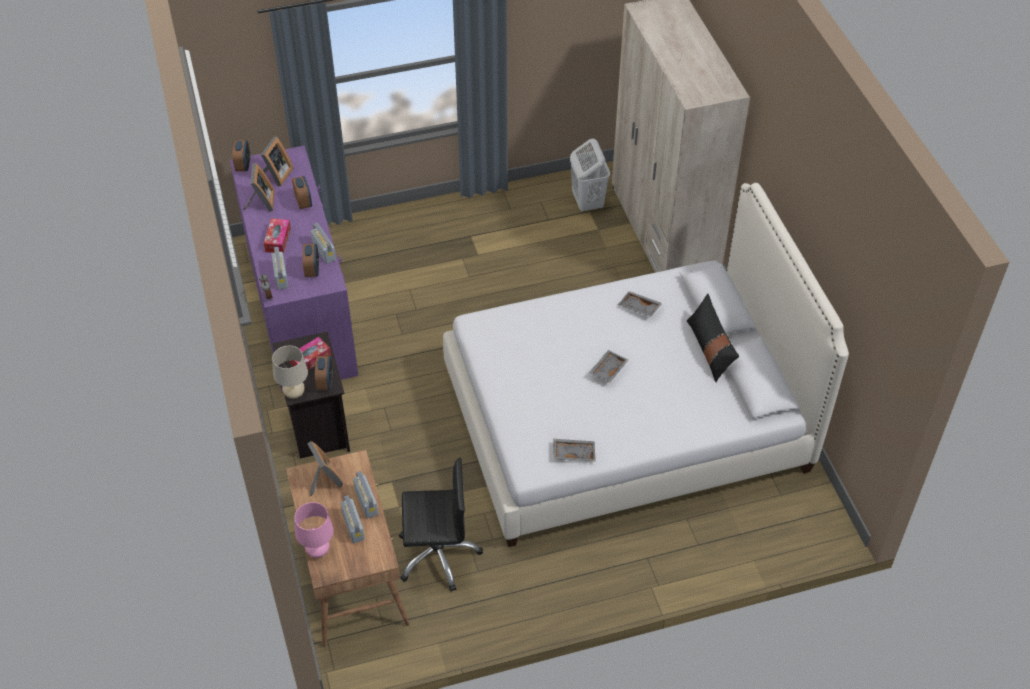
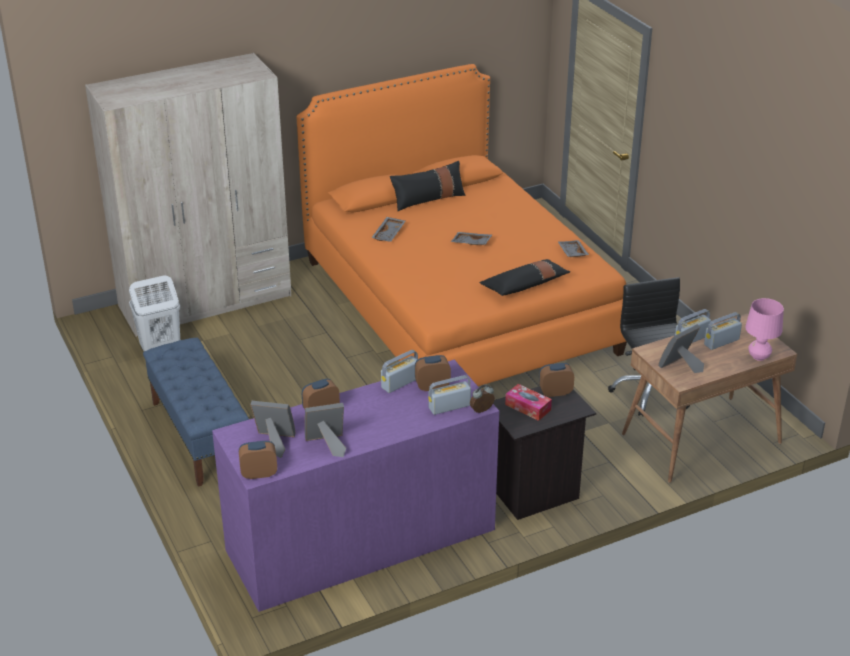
camera: 100 degrees left, 15 degrees down
tissue box [264,219,291,253] -> none
beige table lamp [272,346,308,399] -> none
white bed [443,183,849,547] -> orange bed [297,64,627,386]
none -> blue bench [143,338,249,487]
none -> black pillow [479,259,570,296]

